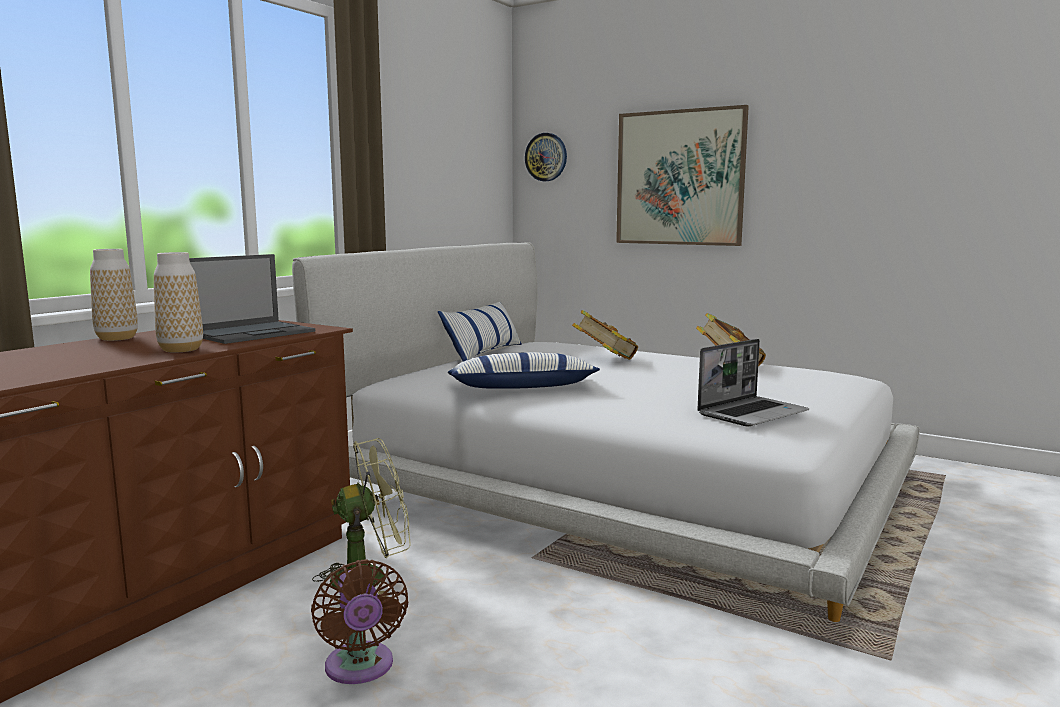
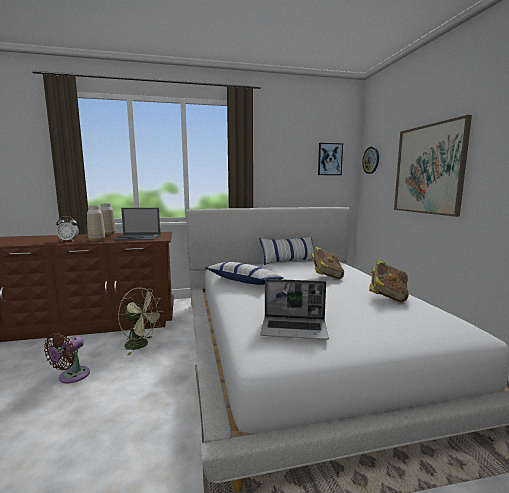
camera: 45 degrees right, 0 degrees up
none -> alarm clock [56,216,79,241]
none -> picture [318,143,343,175]

